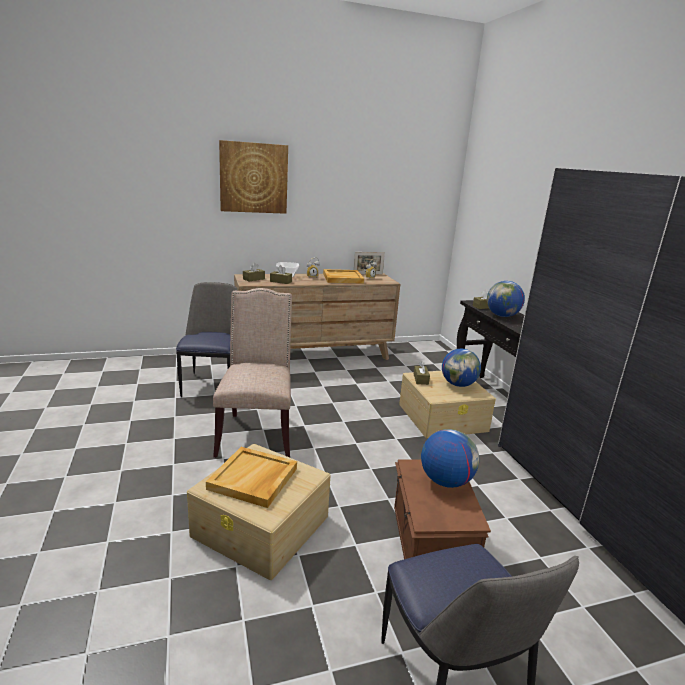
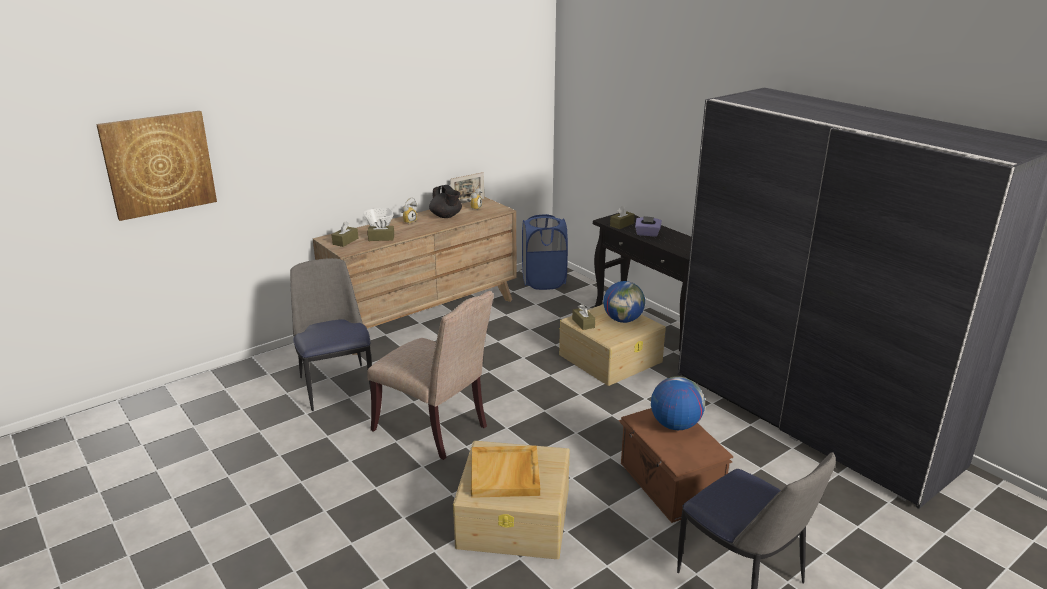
camera: 20 degrees left, 5 degrees up
beige chair [213,288,292,458] -> beige chair turned 150 degrees clockwise [367,291,494,460]
picture [219,140,288,214] -> picture moved to [96,111,217,221]
beige tray [323,269,364,284] -> black teapot [429,185,462,218]
globe [487,281,525,317] -> purple tissue box [635,216,662,237]
none -> blue laundry basket [522,214,568,290]

